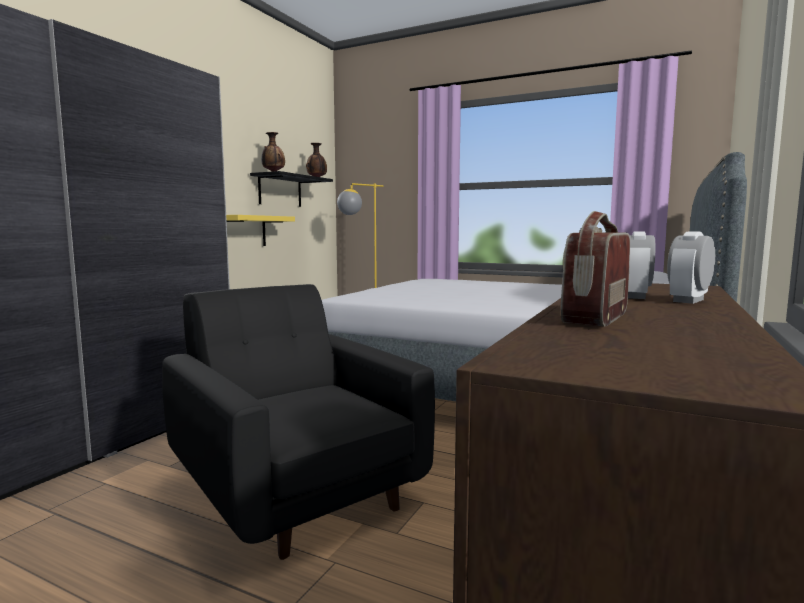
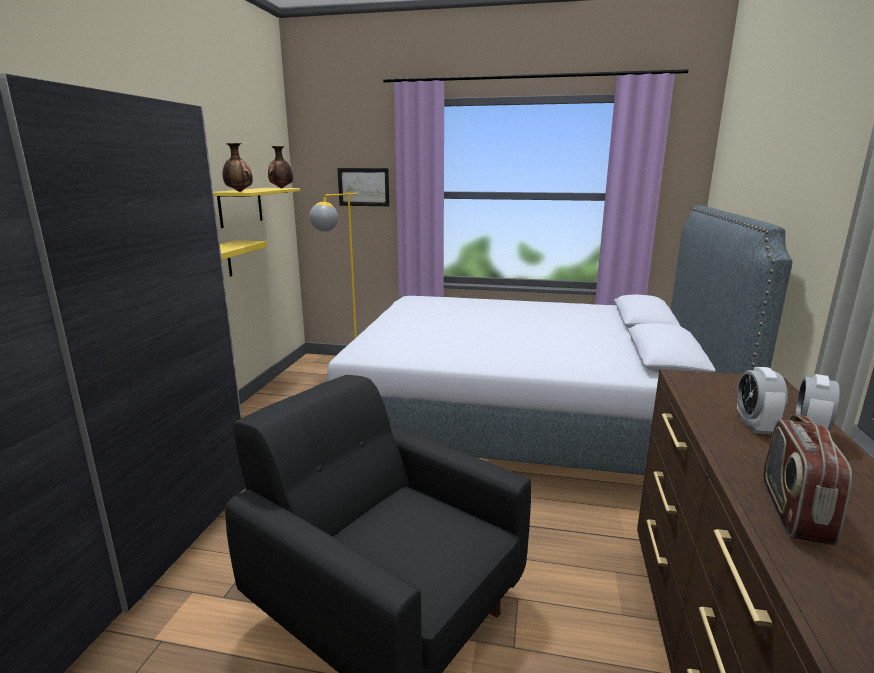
camera: 15 degrees left, 10 degrees up
black shelf [250,171,333,207] -> yellow shelf [213,188,300,228]
none -> picture [337,168,389,206]

